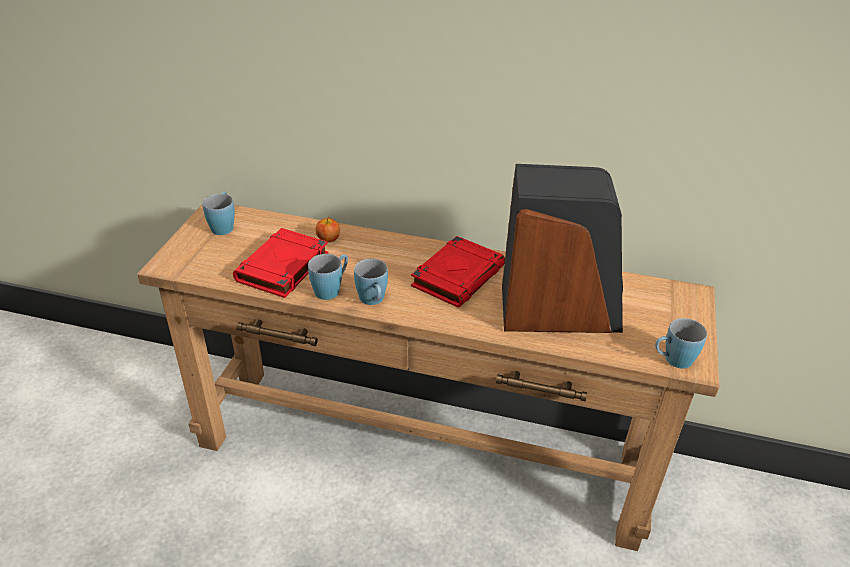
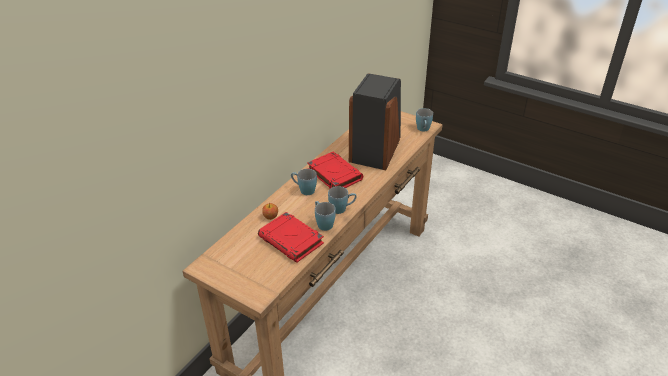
camera: 70 degrees left, 0 degrees up
blue mug [202,192,235,235] -> blue mug moved to [291,169,317,195]

